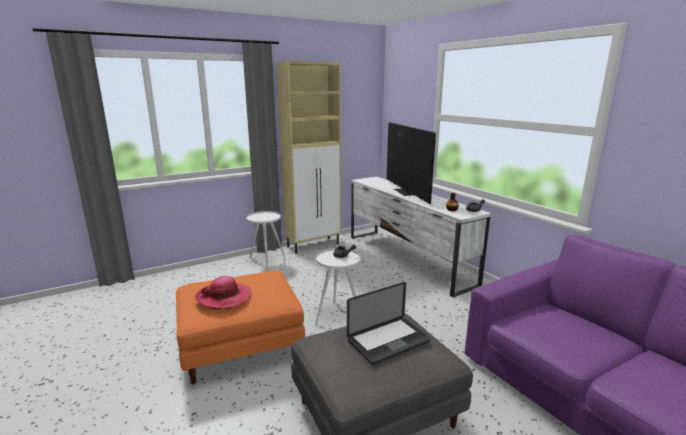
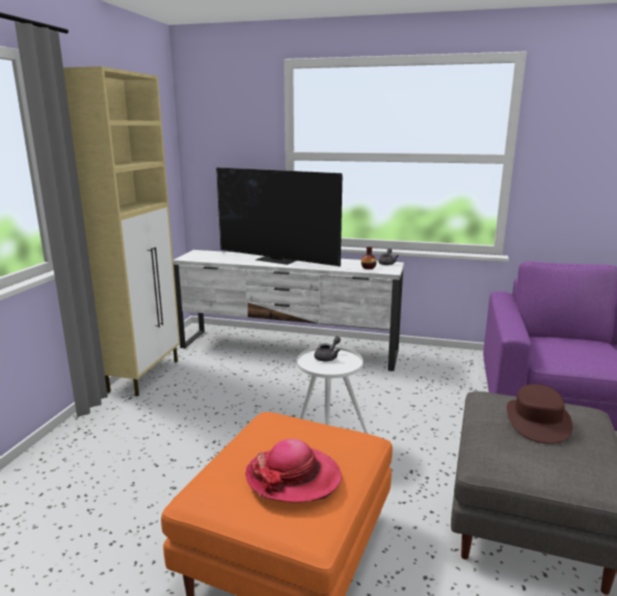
camera: 45 degrees left, 0 degrees up
white side table [246,211,285,271] -> none
laptop [347,282,431,365] -> brown hat [507,384,573,444]

